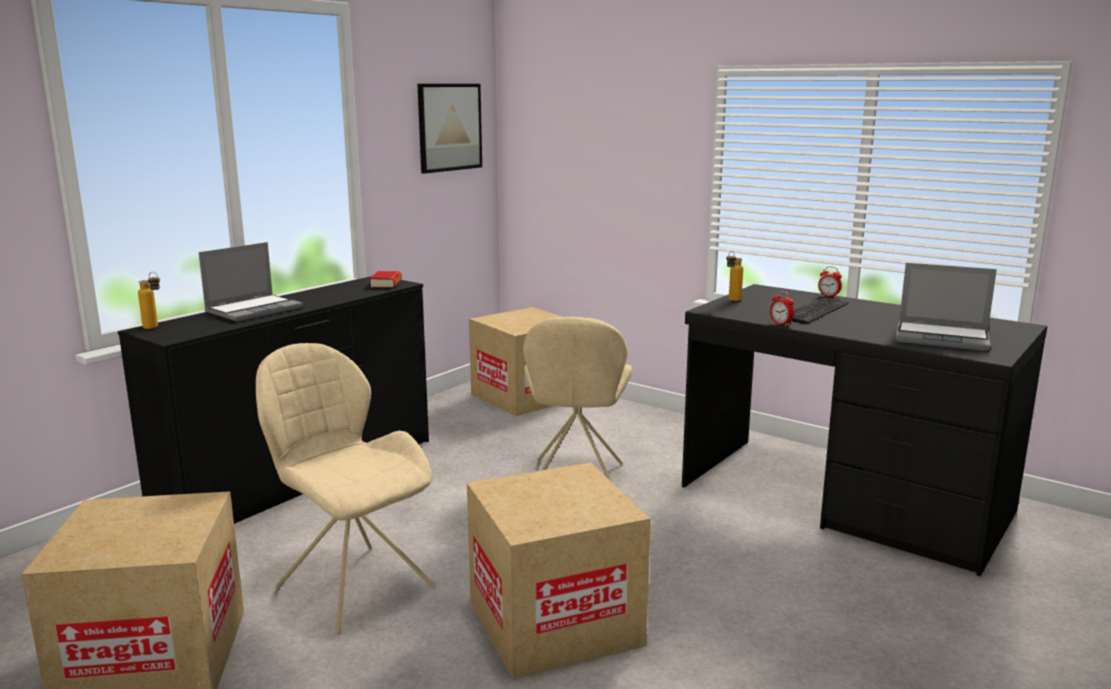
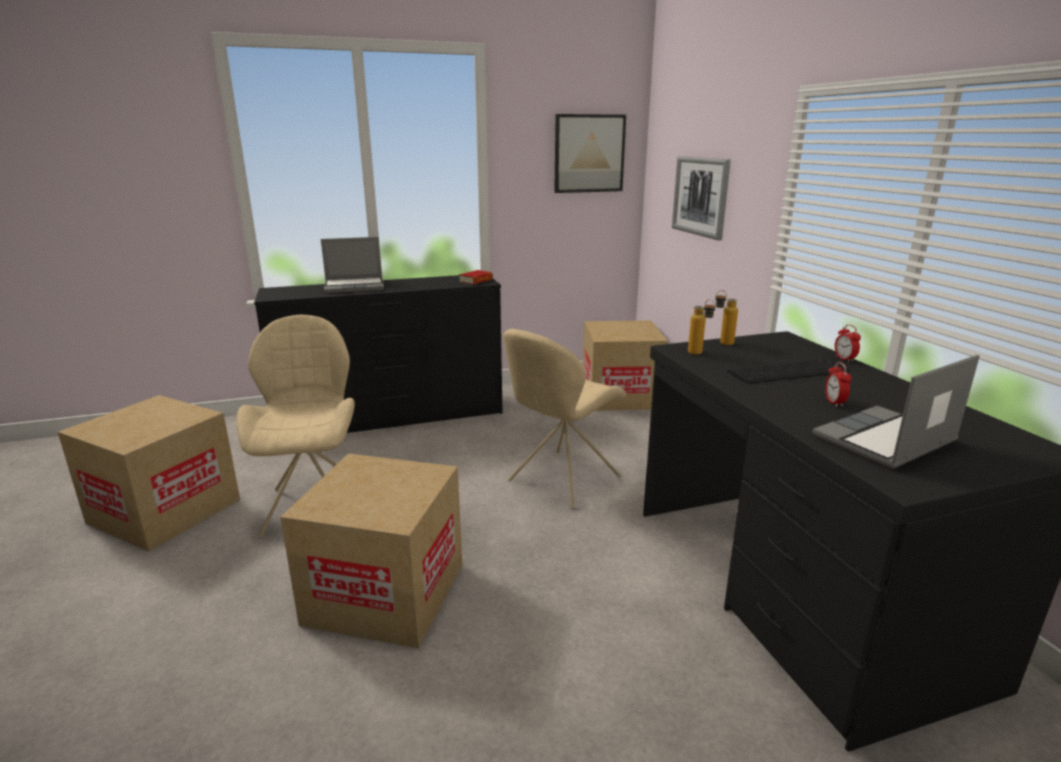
camera: 35 degrees right, 5 degrees up
bottle [138,272,160,329] -> bottle moved to [688,299,715,355]
alarm clock [770,291,794,326] -> alarm clock moved to [825,362,851,407]
laptop [896,263,997,351] -> laptop turned 90 degrees clockwise [812,355,980,469]
none -> picture [672,157,731,240]

